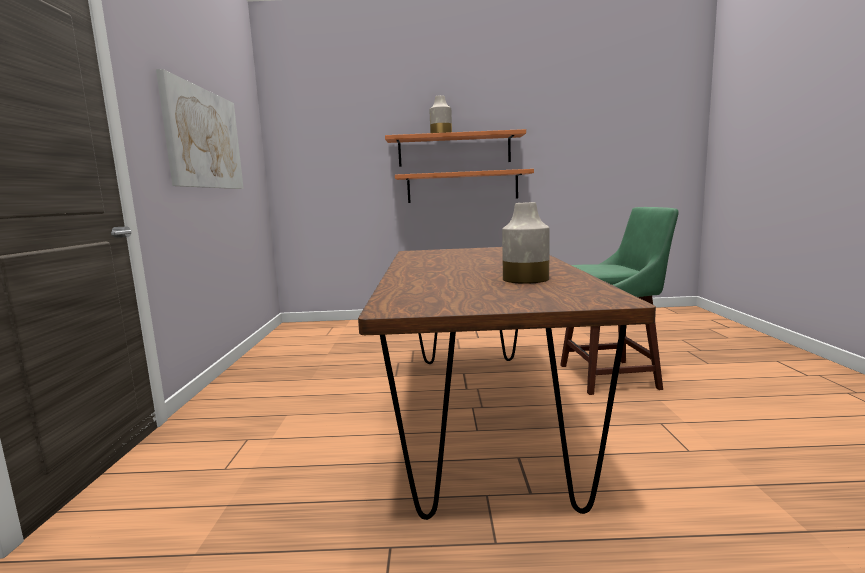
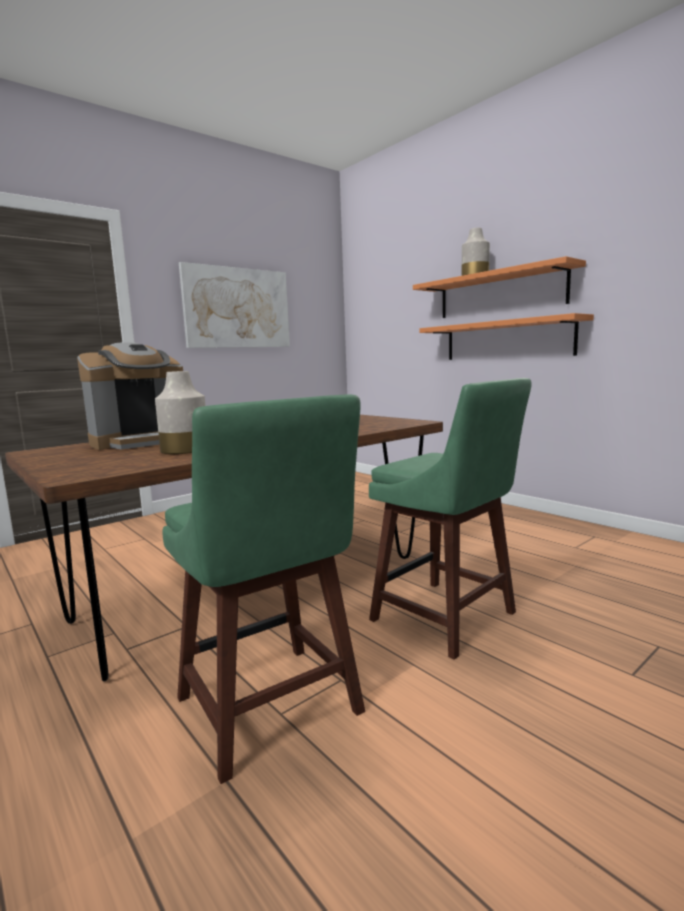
camera: 50 degrees right, 0 degrees up
none -> coffee machine [77,342,183,450]
none -> green chair [162,395,365,784]

